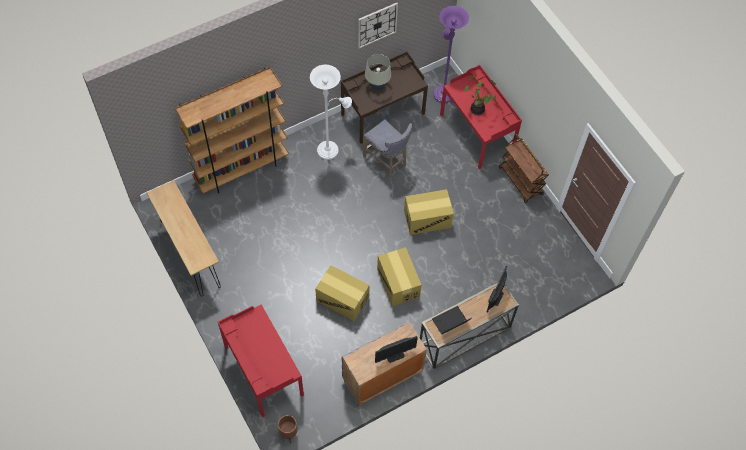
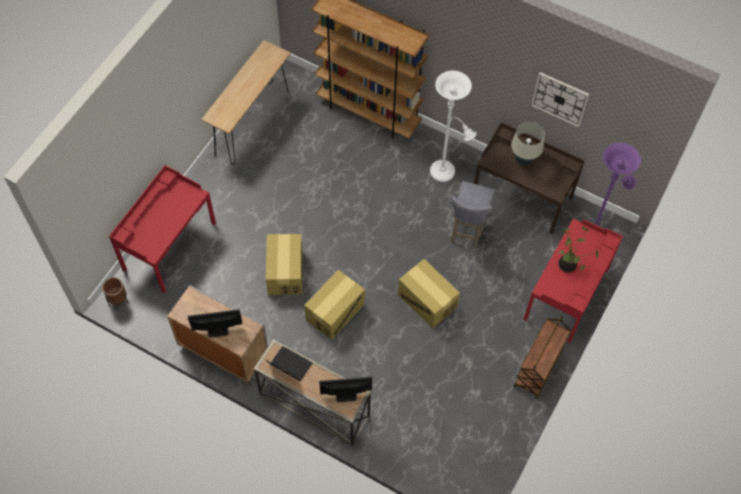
camera: 60 degrees right, 0 degrees up
monitor [375,336,418,363] -> monitor turned 135 degrees clockwise [188,309,243,338]

